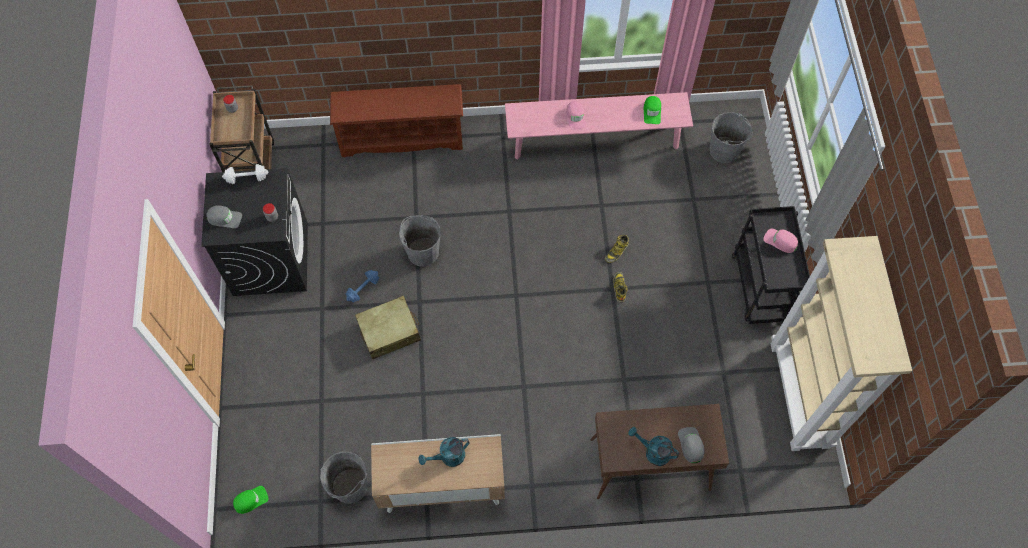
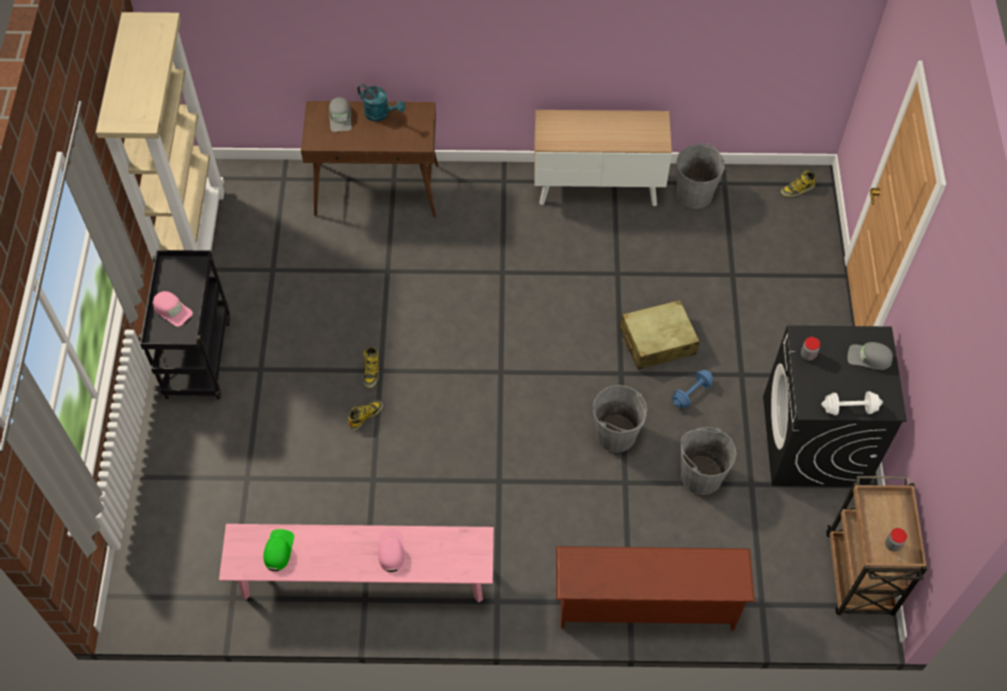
camera: 175 degrees left, 5 degrees down
green cap [233,486,268,514] -> boot [781,170,816,197]
turquoise watering can [418,437,470,467] -> none
grey bucket [709,112,753,164] -> grey bucket moved to [681,427,737,495]

